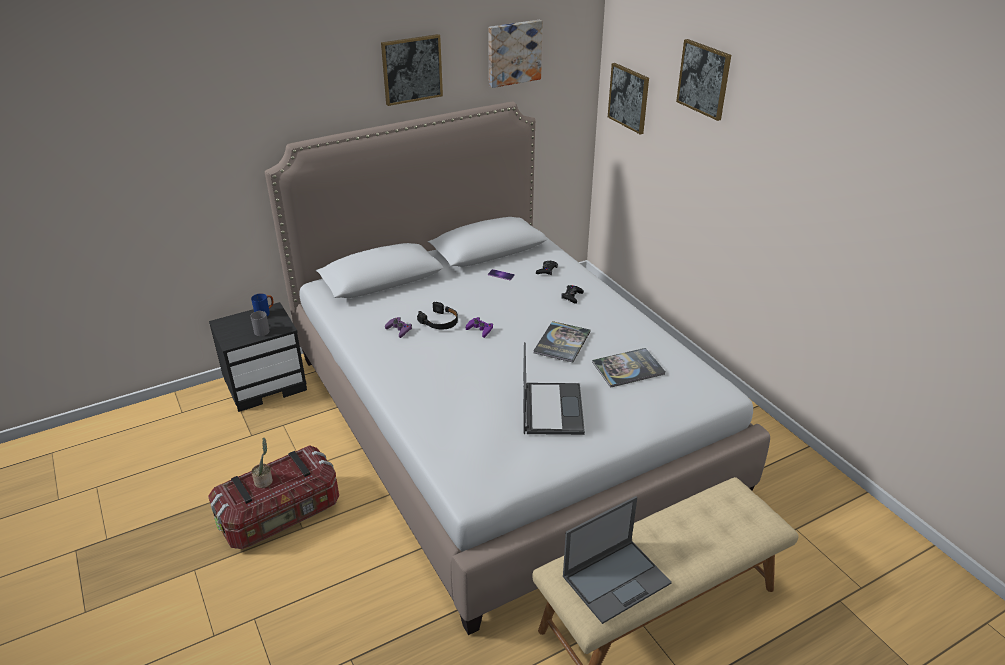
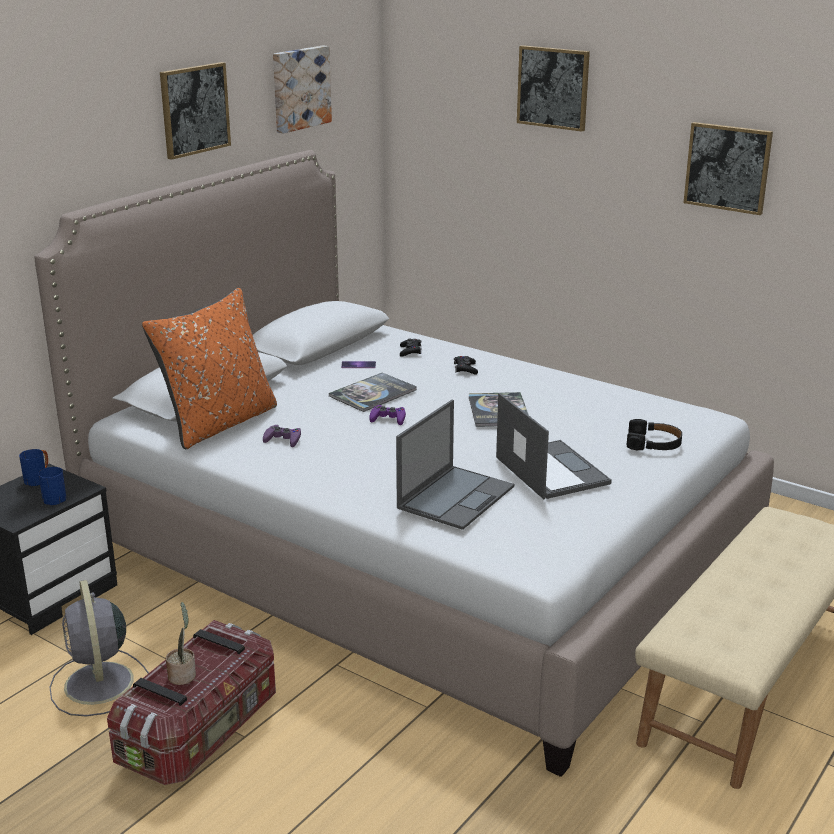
camera: 25 degrees left, 10 degrees down
grey mug [250,311,270,336] -> blue mug [38,467,66,505]
black headphones [417,302,458,329] -> black headphones moved to [627,419,682,450]
laptop [563,496,672,624] -> laptop moved to [396,400,514,530]
book [592,348,666,388] -> book moved to [329,373,417,412]
picture [608,63,649,134] -> picture moved to [684,122,773,215]
none -> grey fan [50,580,149,716]
none -> orange pillow [142,288,277,449]

